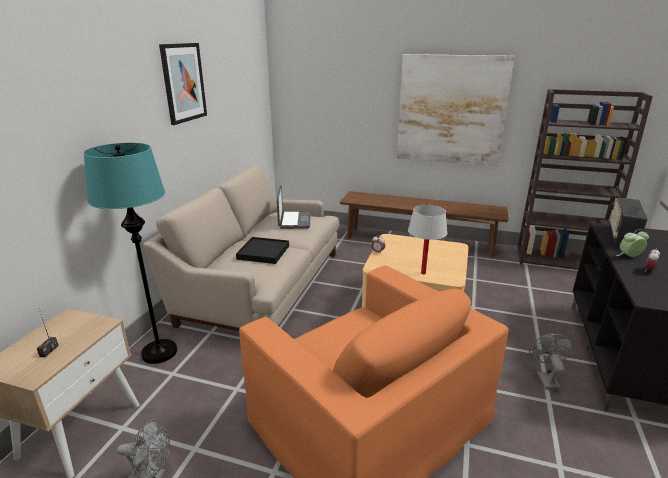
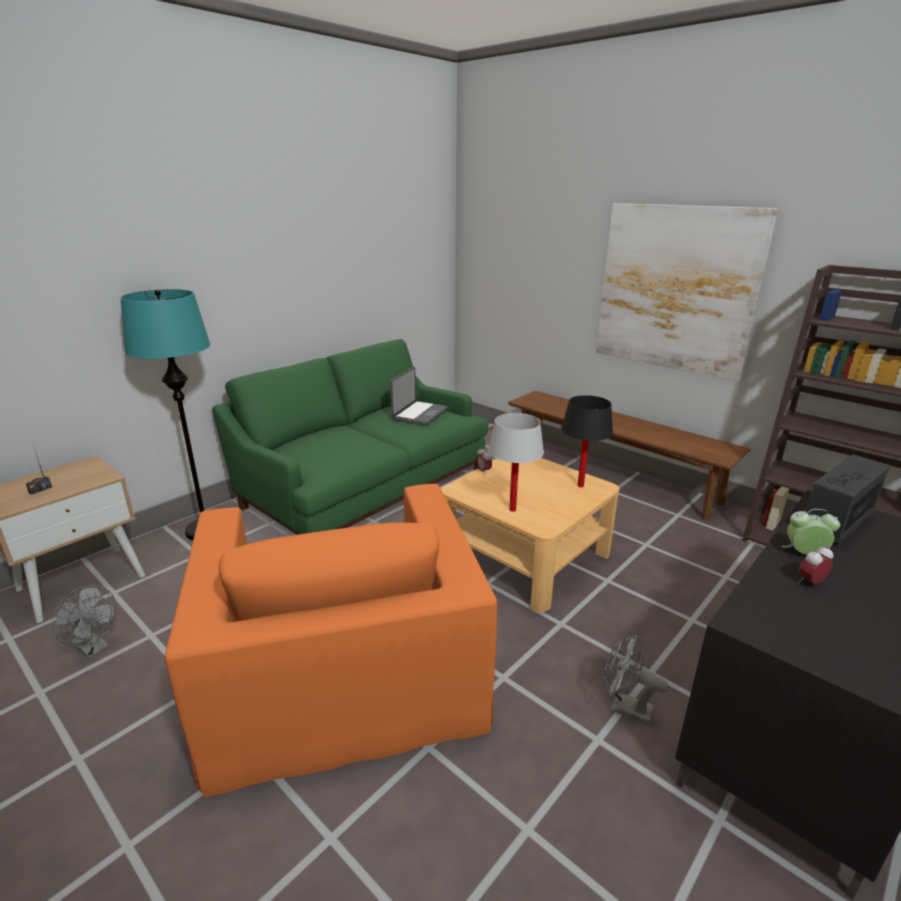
camera: 25 degrees right, 0 degrees up
beige sofa [143,165,339,331] -> green sofa [212,339,488,535]
picture [159,43,207,125] -> none
black tray [236,237,289,264] -> none
grey fan [529,334,574,390] -> grey fan turned 90 degrees counterclockwise [604,635,668,725]
none -> black table lamp [561,395,613,487]

